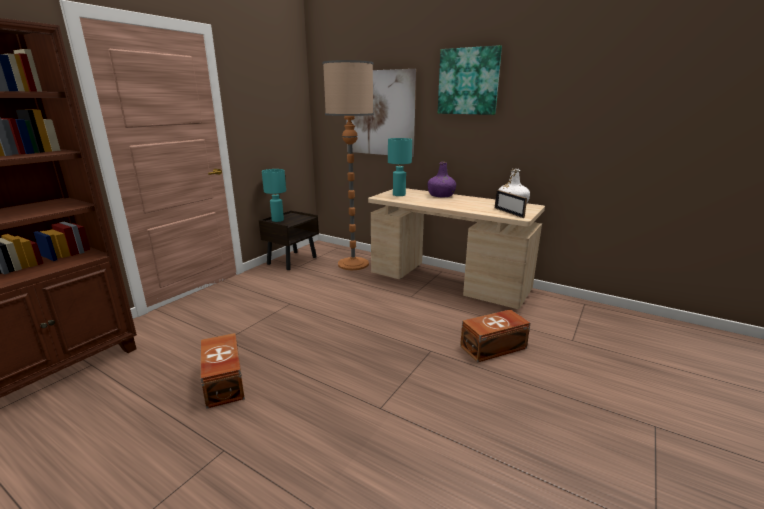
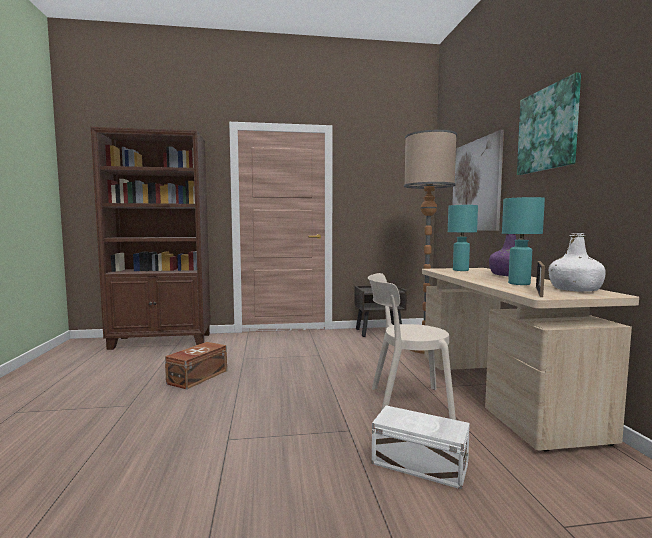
camera: 50 degrees right, 15 degrees down
turquoise table lamp [262,169,286,222] -> turquoise table lamp moved to [502,197,545,285]
brown storage box [460,309,530,362] -> white storage box [372,405,470,489]
none -> beige chair [368,273,456,420]

